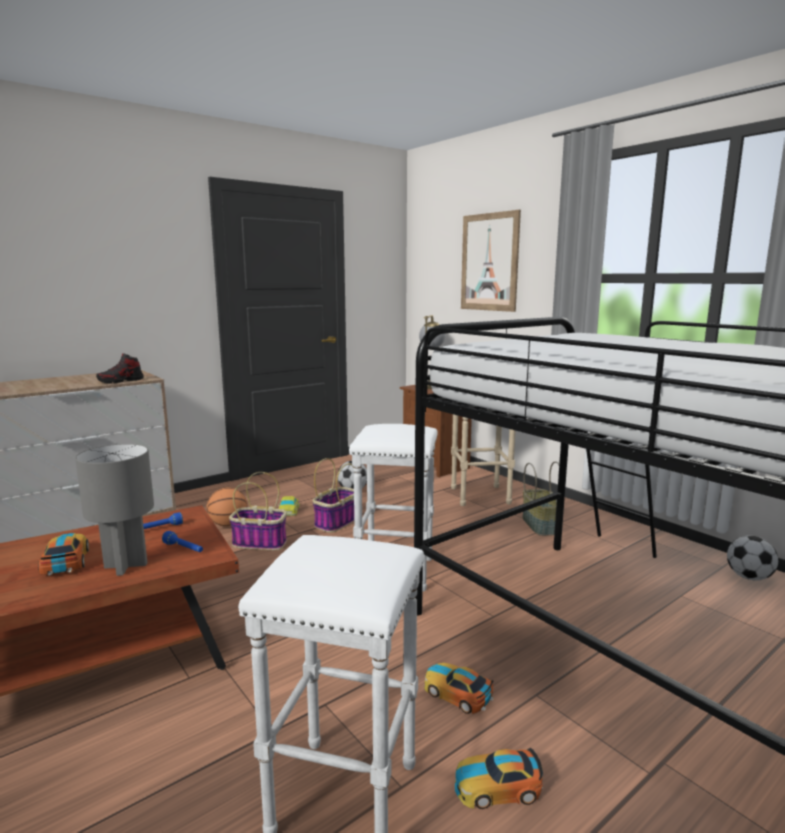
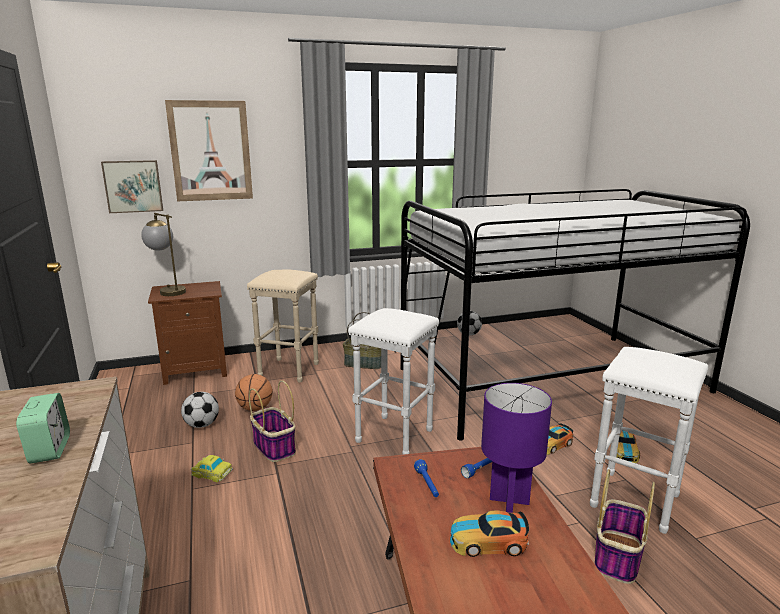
camera: 70 degrees left, 5 degrees up
grey table lamp [75,444,154,576] -> purple table lamp [481,383,552,513]
shoe [96,353,144,384] -> none
basketball [207,488,248,527] -> basketball moved to [235,374,273,411]
basket [229,472,287,550] -> basket moved to [595,469,655,584]
none -> alarm clock [16,393,70,464]
none -> picture [101,160,163,213]

